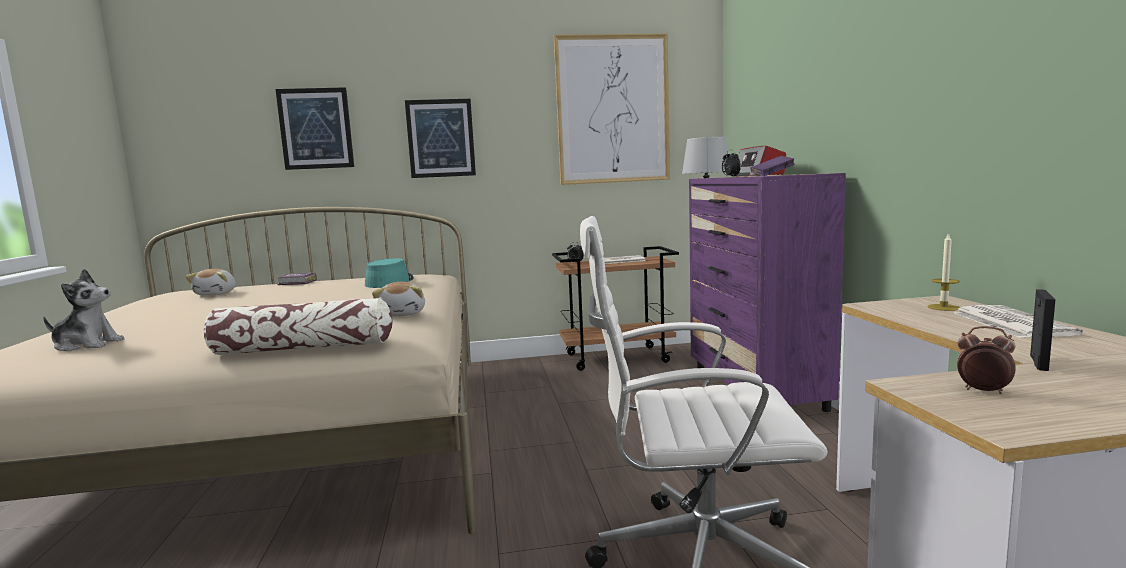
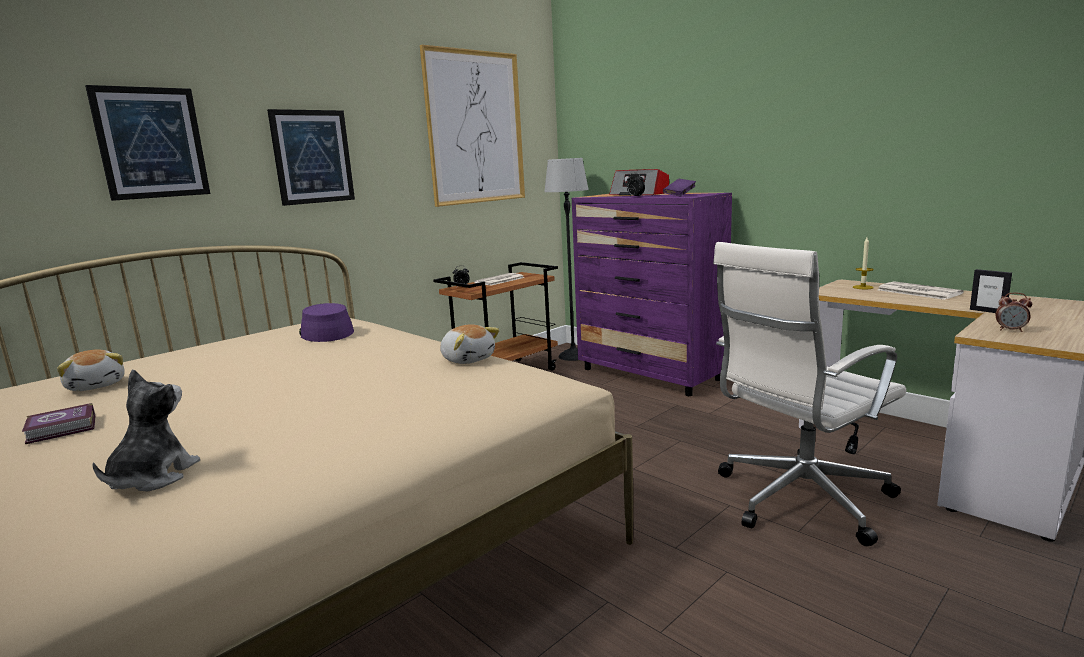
camera: 35 degrees left, 5 degrees up
plush toy [43,269,125,351] -> plush toy turned 45 degrees counterclockwise [92,369,200,491]
pillow [204,297,392,355] -> none
book [277,273,317,285] -> book moved to [22,403,95,444]
turquoise hat [365,258,414,288] -> purple hat [299,303,354,342]
alarm clock [957,326,1016,394] -> alarm clock turned 150 degrees counterclockwise [995,293,1032,332]
picture frame [1030,289,1055,371] -> picture frame turned 150 degrees clockwise [970,269,1012,313]

